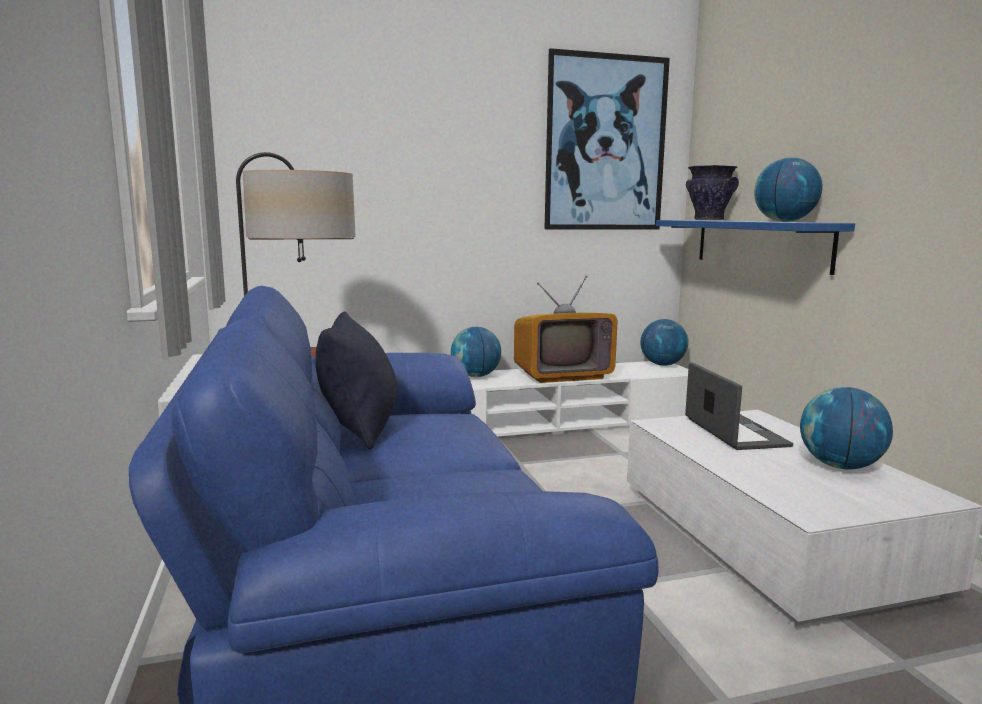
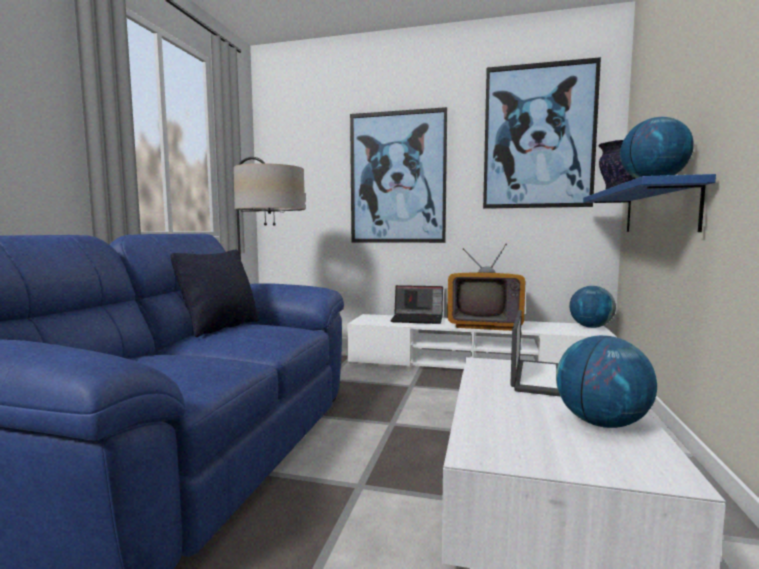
camera: 30 degrees right, 5 degrees down
globe [451,327,501,377] -> laptop [390,285,443,324]
none -> picture [350,107,447,243]

